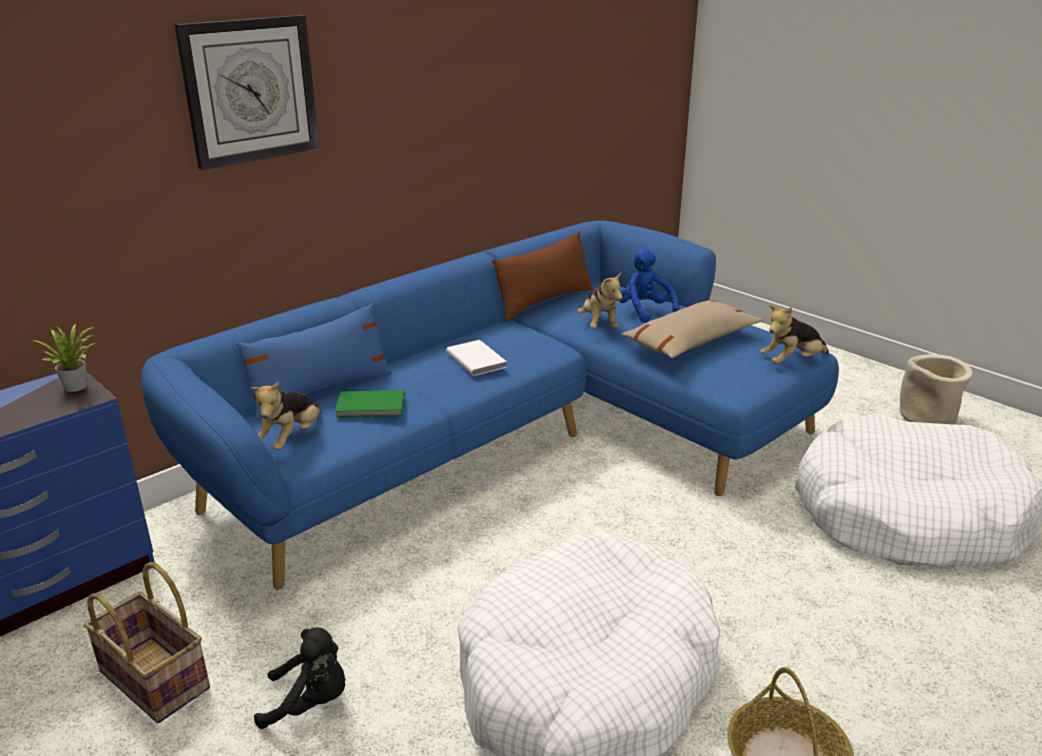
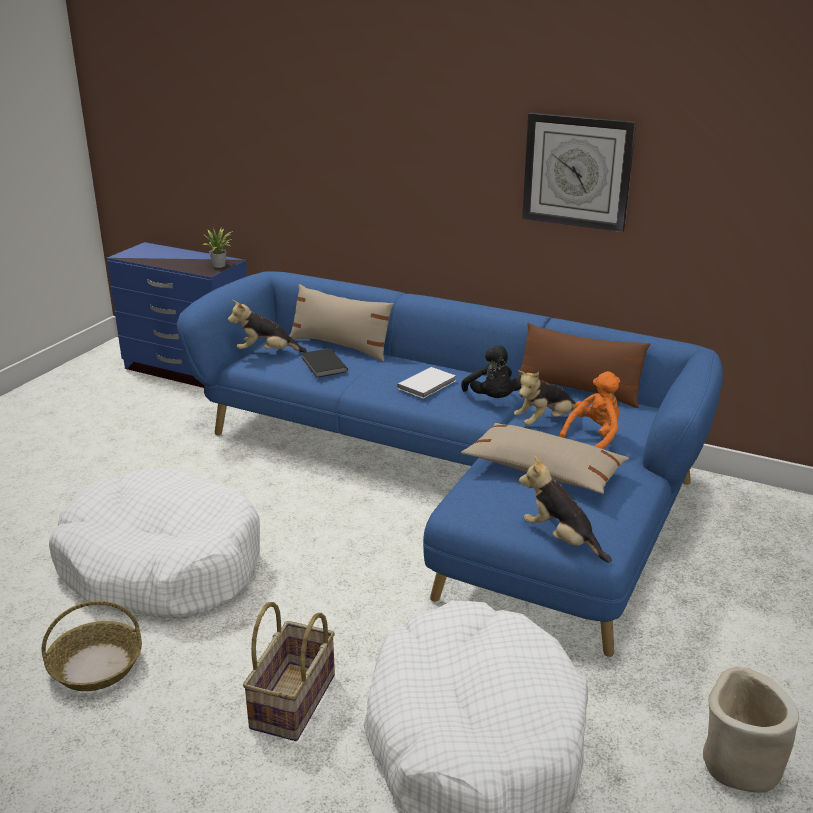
camera: 70 degrees right, 0 degrees up
basket [84,562,210,723] -> basket moved to [243,602,335,741]
wall clock [174,15,319,170] -> wall clock moved to [522,112,636,232]
blue pillow [236,303,392,419] -> beige pillow [290,284,394,362]
black plush toy [254,627,345,729] -> black plush toy moved to [461,346,521,398]
green book [335,390,405,418] -> black book [301,348,348,378]
blue plush toy [619,249,680,323] -> orange plush toy [559,371,620,449]

